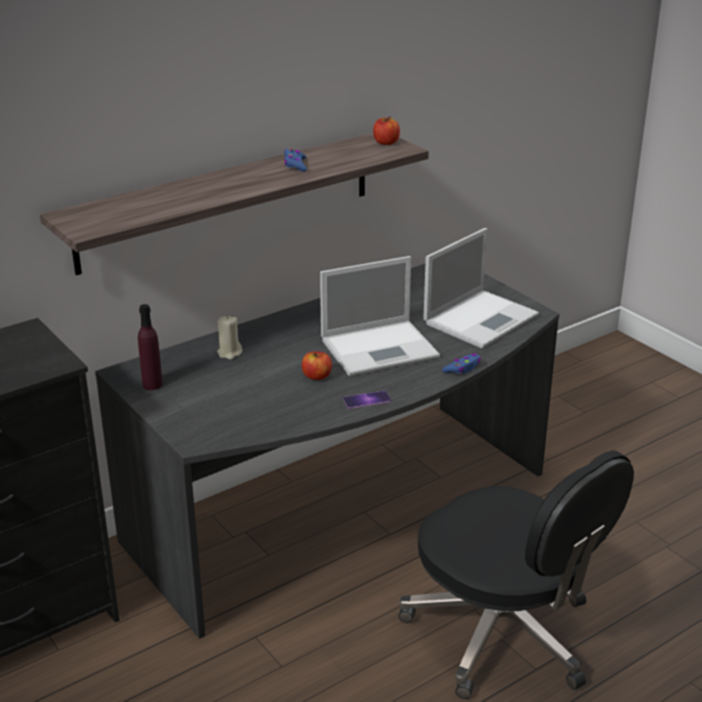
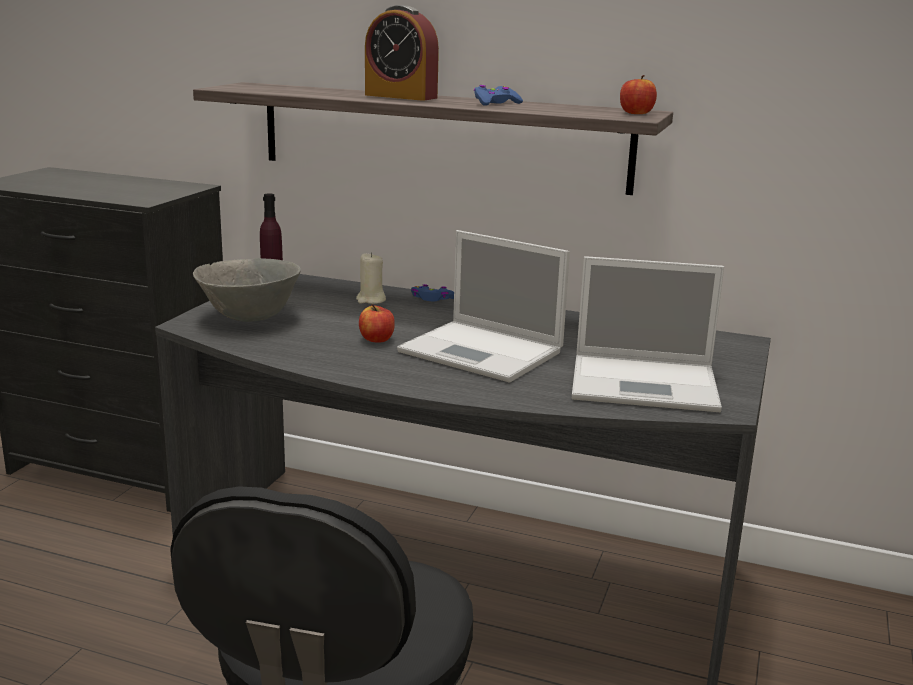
camera: 55 degrees right, 10 degrees down
phone [343,390,391,409] -> none
blue game controller [442,354,481,374] -> blue game controller moved to [411,284,454,302]
none -> grey bowl [193,258,301,322]
none -> alarm clock [365,5,439,101]

